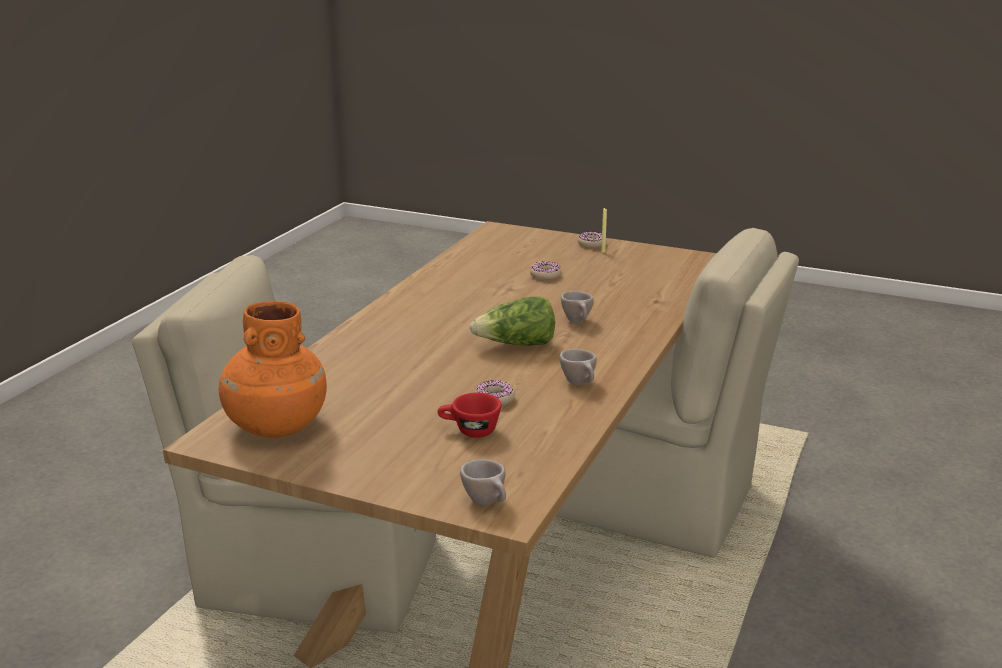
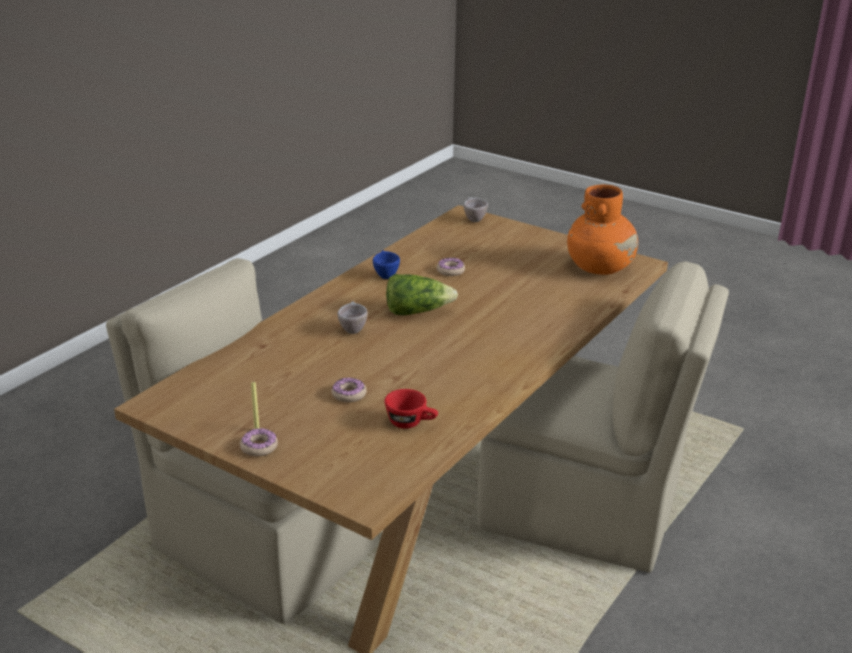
camera: 170 degrees left, 5 degrees up
red cup [437,392,502,438] -> red cup moved to [385,389,438,429]
beige cup [560,349,597,385] -> blue cup [373,250,400,279]

